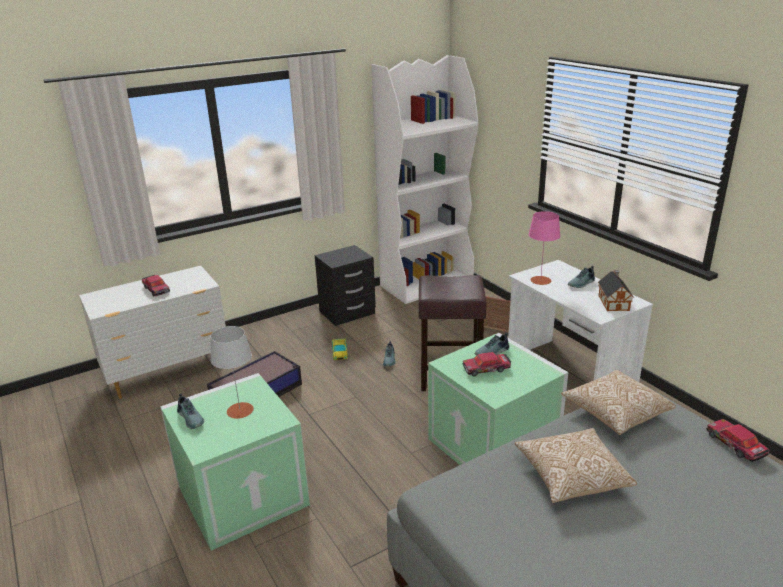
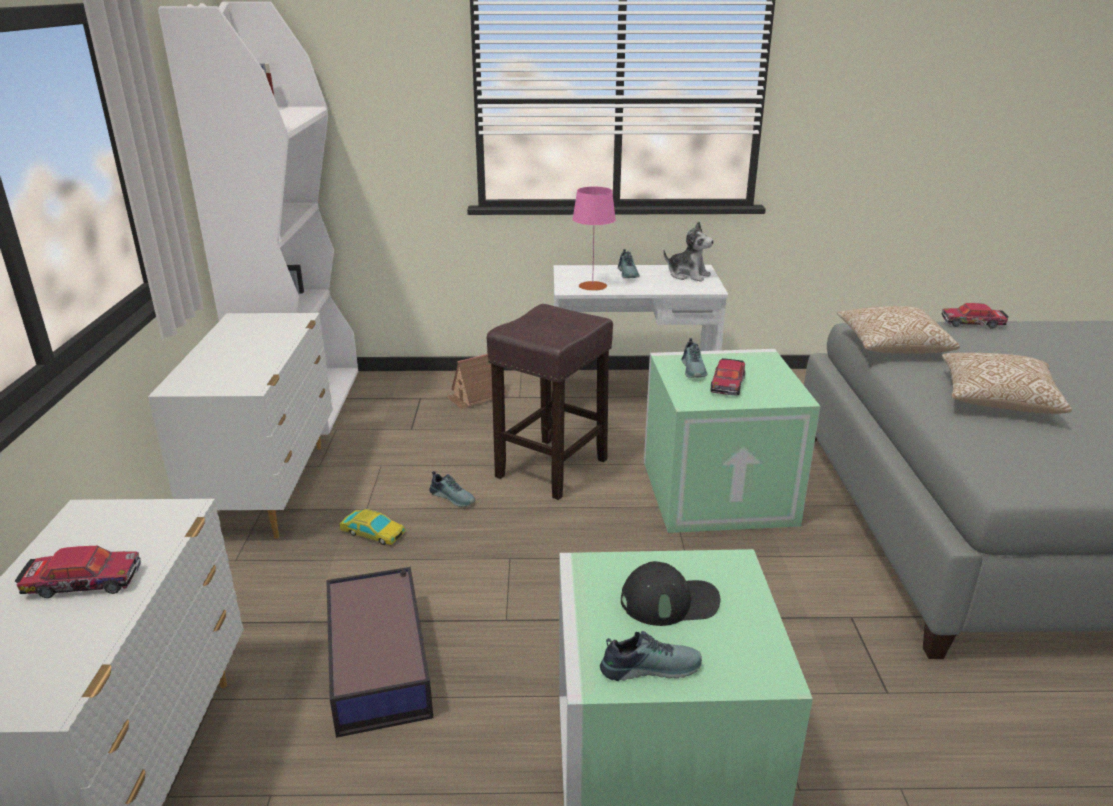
camera: 60 degrees left, 0 degrees up
grey table lamp [211,326,254,419] -> black cap [621,561,720,626]
black nightstand [315,245,376,326] -> white dresser [148,313,333,539]
toy house [598,270,634,311] -> plush toy [663,221,714,281]

